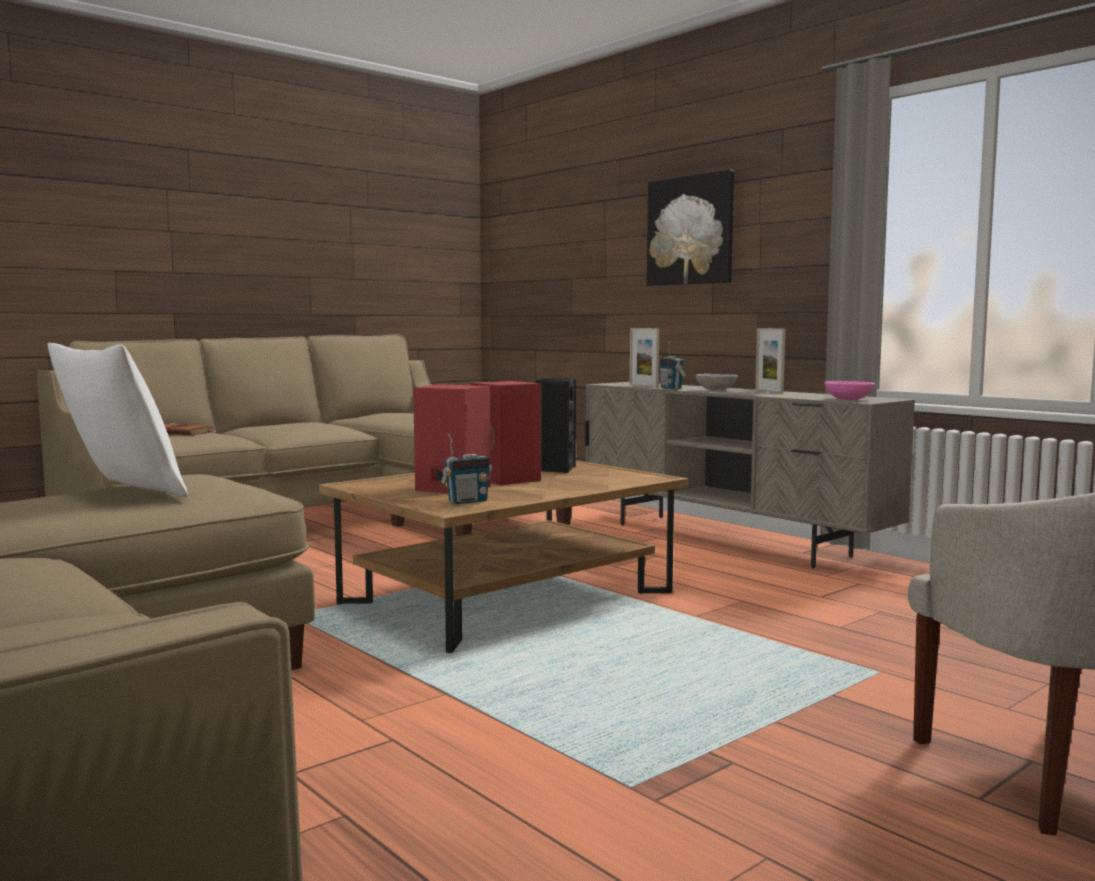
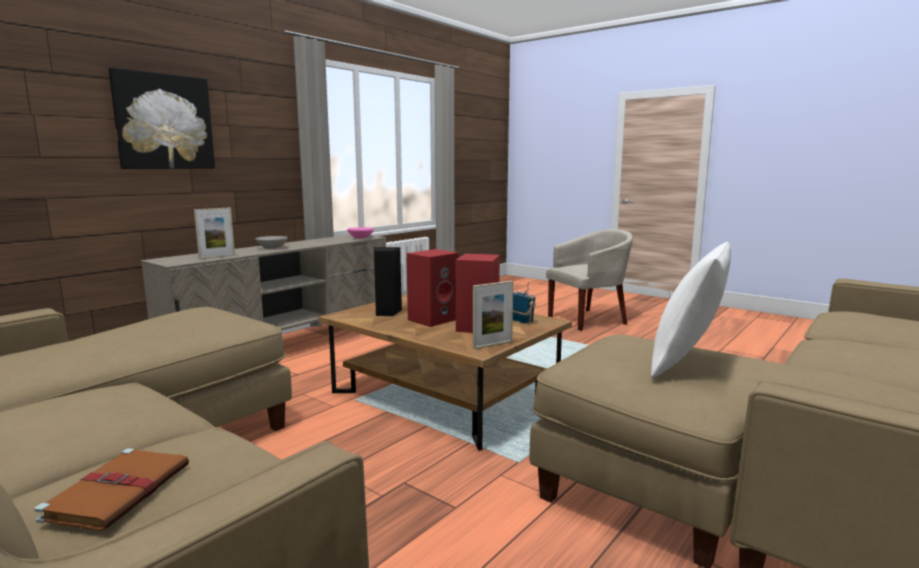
camera: 100 degrees left, 5 degrees up
radio [660,341,686,389] -> none
picture frame [755,328,785,393] -> picture frame moved to [473,281,513,349]

